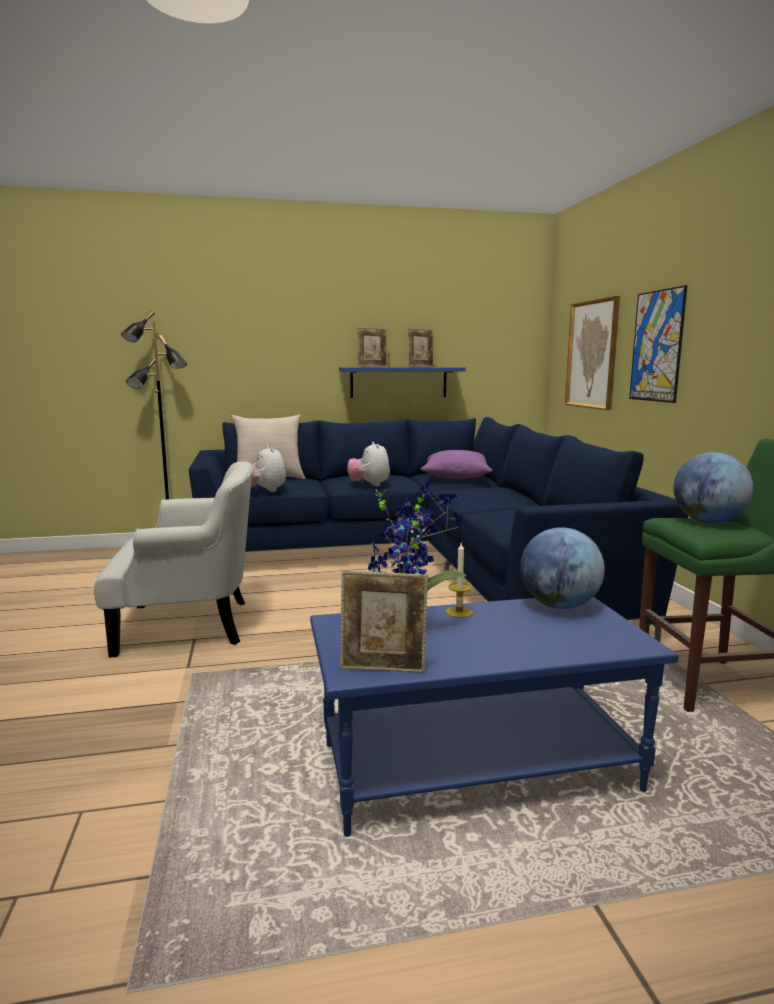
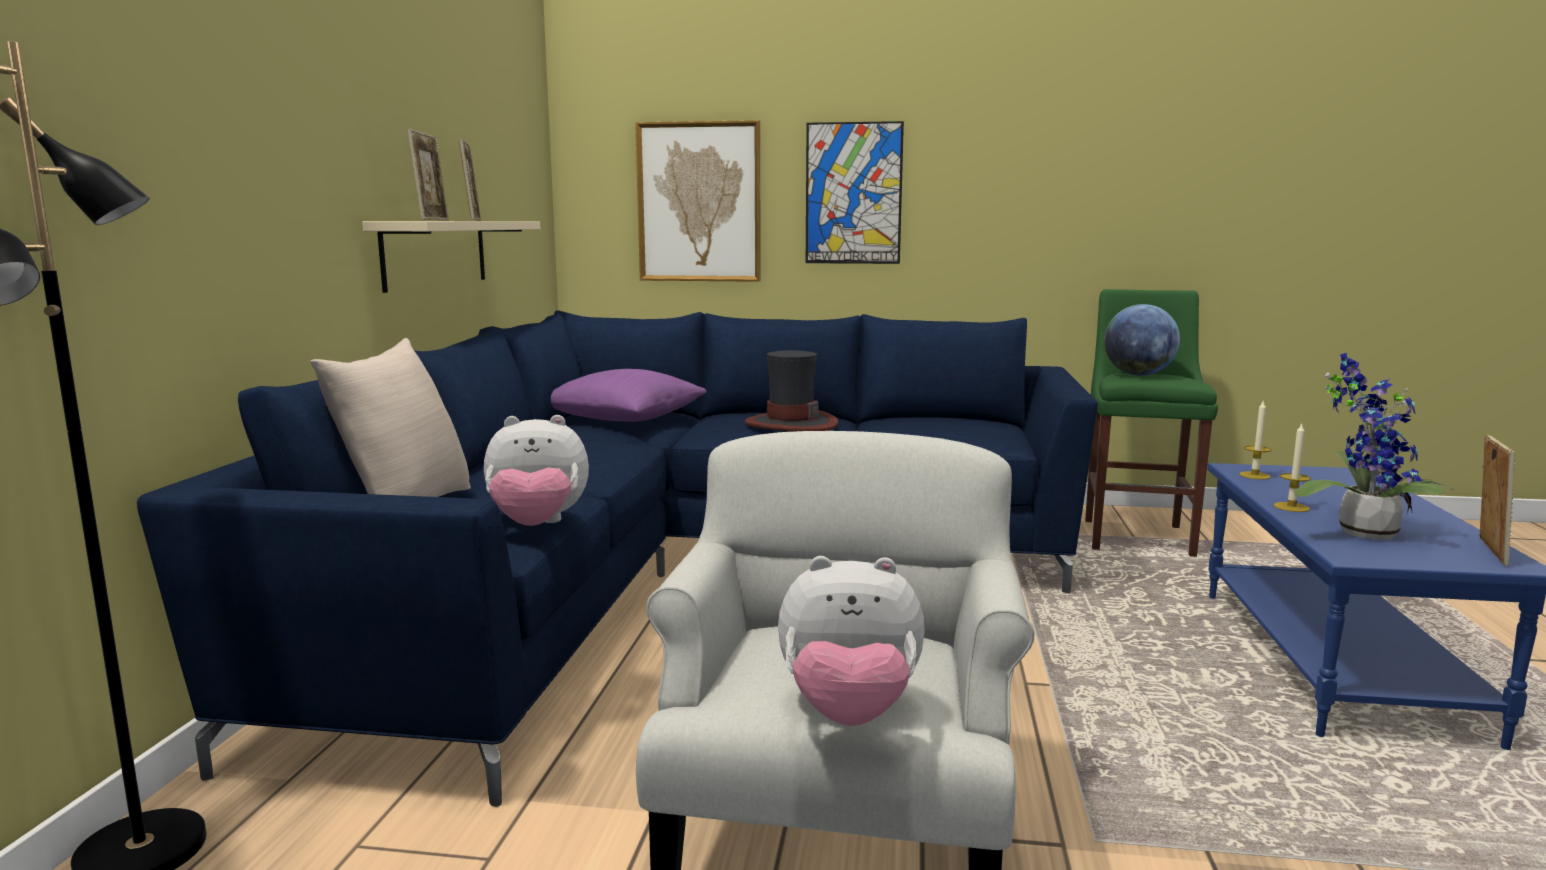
camera: 70 degrees left, 0 degrees up
blue shelf [339,367,466,398] -> beige shelf [362,221,540,293]
plush toy [347,442,390,486] -> plush toy moved to [778,556,925,726]
globe [520,527,605,609] -> candle [1239,401,1272,480]
none -> hat [745,350,838,432]

